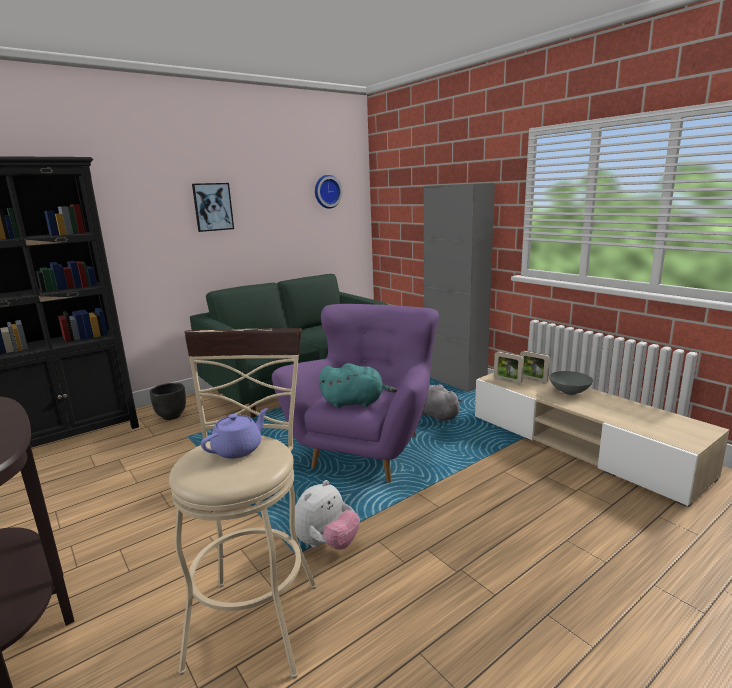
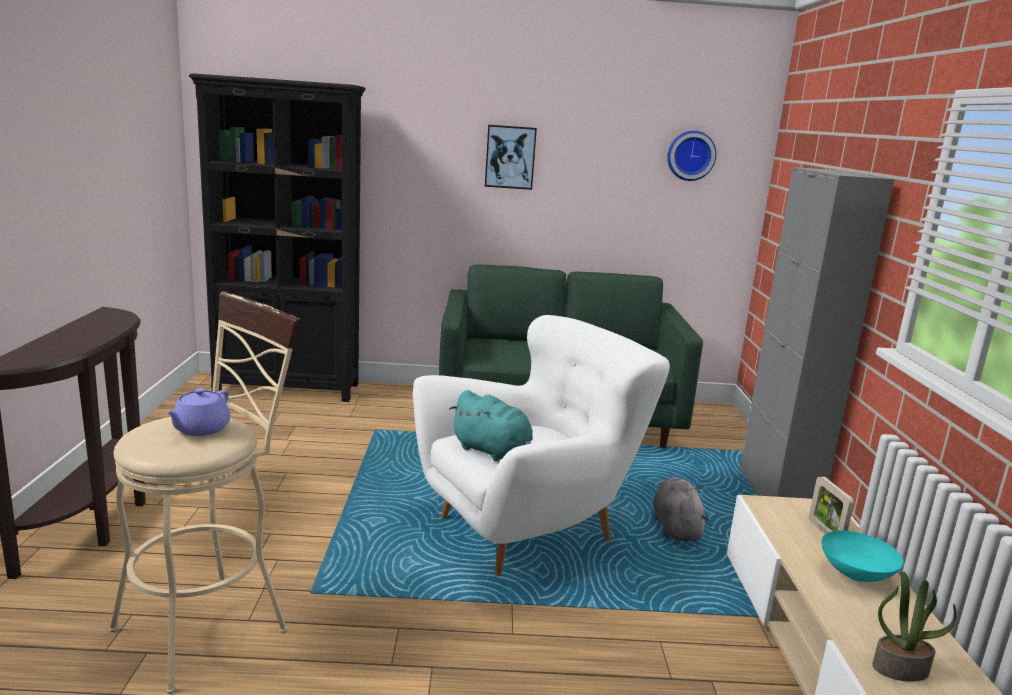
camera: 35 degrees right, 0 degrees up
black planter [150,383,186,420] -> none
purple teapot [201,408,268,459] -> purple teapot turned 120 degrees clockwise [166,388,230,436]
purple armchair [272,304,439,483] -> white armchair [413,315,670,576]
plush toy [295,480,360,550] -> none
picture frame [494,351,524,384] -> none
grey bowl [549,371,593,395] -> turquoise bowl [821,531,903,582]
none -> potted plant [872,572,957,682]

